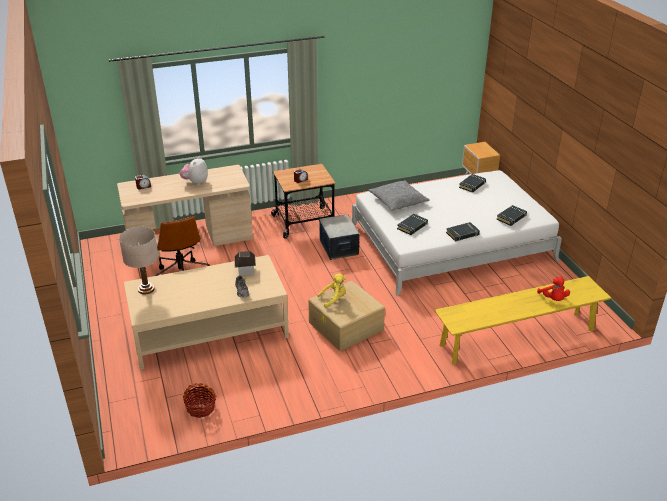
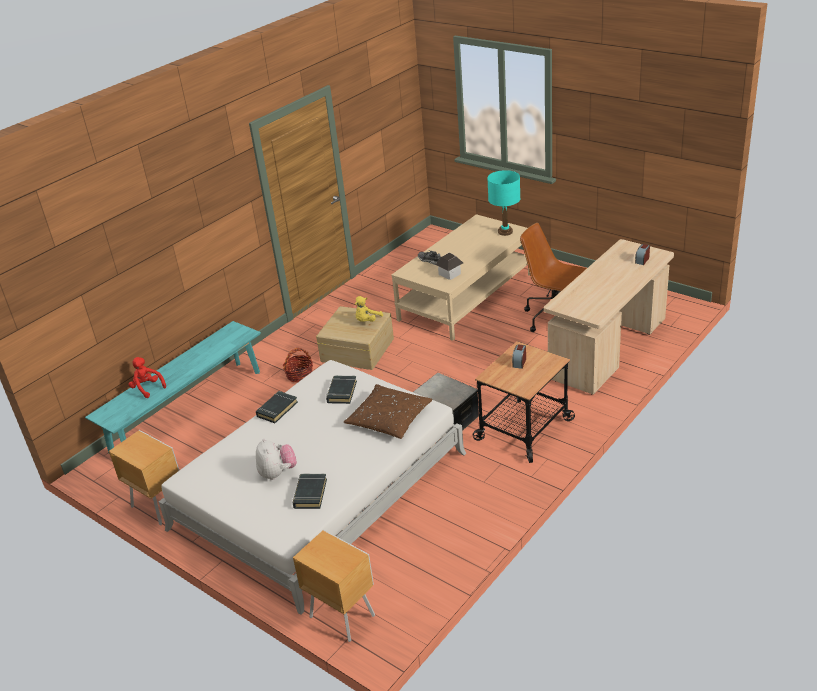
camera: 150 degrees right, 0 degrees up
beige table lamp [119,227,158,295] -> turquoise table lamp [487,170,520,236]
plush toy [180,157,208,185] -> plush toy moved to [256,438,297,480]
basket [183,383,216,418] -> basket moved to [283,348,313,383]
grey pillow [368,180,430,211] -> brown pillow [344,384,432,439]
yellow bench [434,276,611,365] -> turquoise bench [85,321,261,453]
black book [496,205,527,226] -> none
none -> brown nightstand [109,430,179,525]

